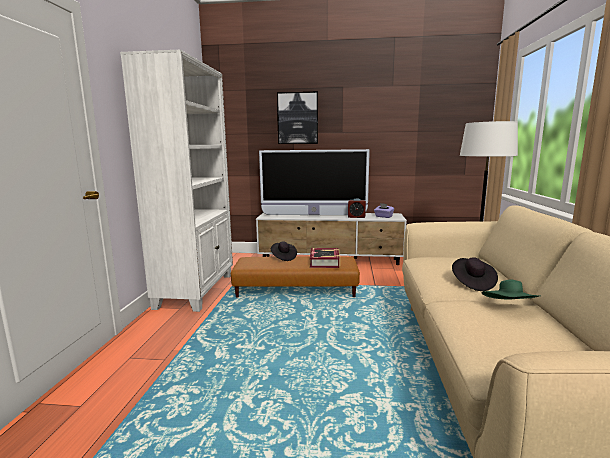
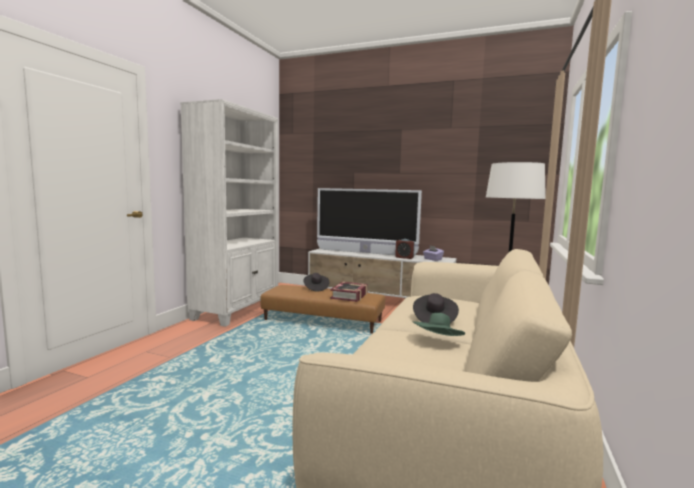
camera: 15 degrees right, 5 degrees down
picture [277,91,318,144] -> none

